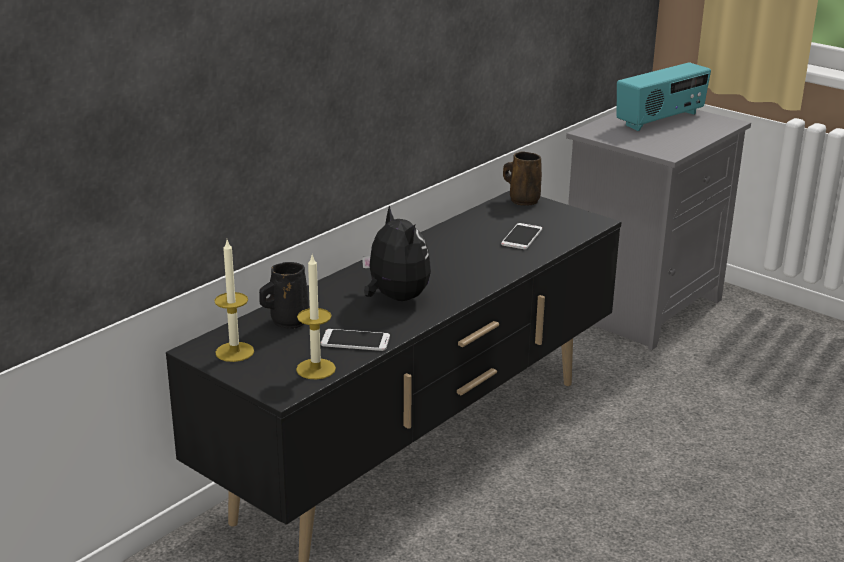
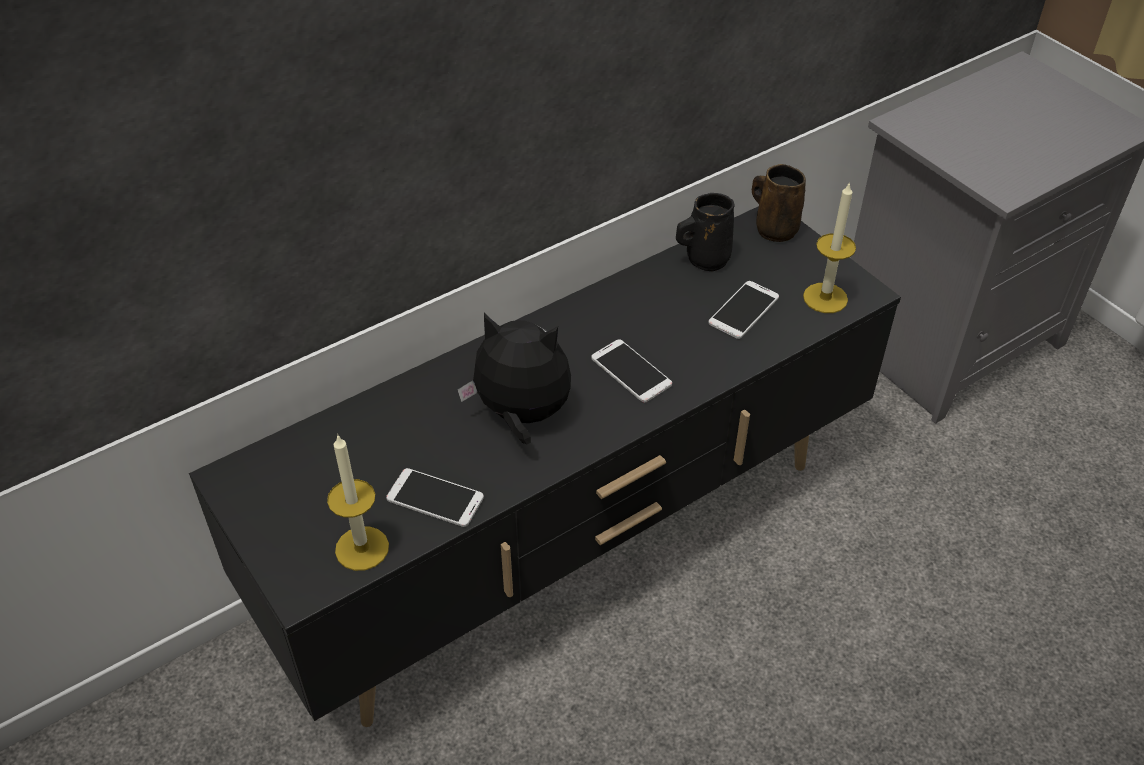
camera: 15 degrees right, 20 degrees up
candle [214,240,254,362] -> candle moved to [803,182,856,313]
black mug [259,262,309,329] -> black mug moved to [676,193,734,271]
plush toy [362,205,431,301] -> plush toy turned 60 degrees counterclockwise [457,313,571,444]
radio [617,63,711,131] -> none
none -> phone [591,339,672,402]

